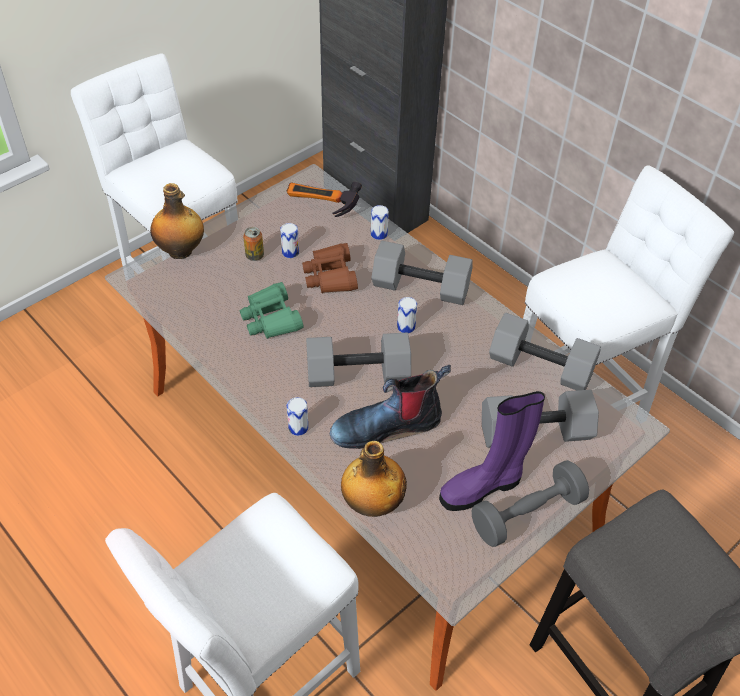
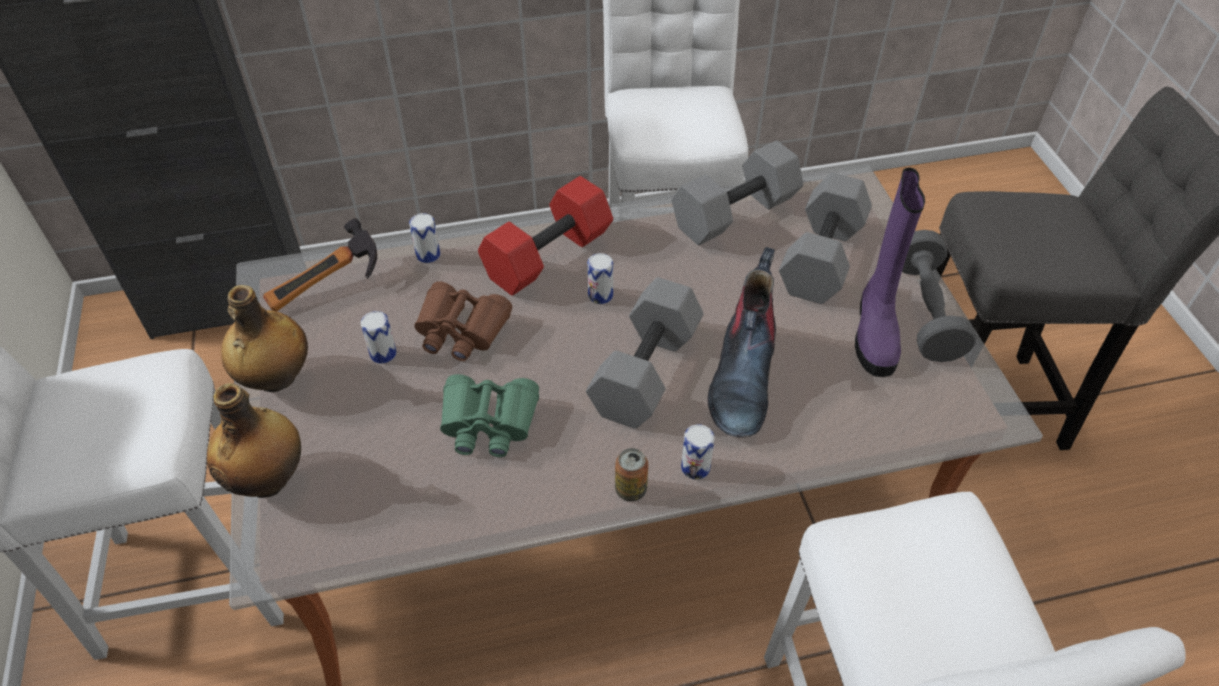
camera: 60 degrees left, 0 degrees up
can [243,227,264,261] -> can moved to [615,448,648,502]
bottle [341,441,407,517] -> bottle moved to [221,285,308,392]
grey dumbbell [371,241,473,305] -> red dumbbell [478,176,613,296]

